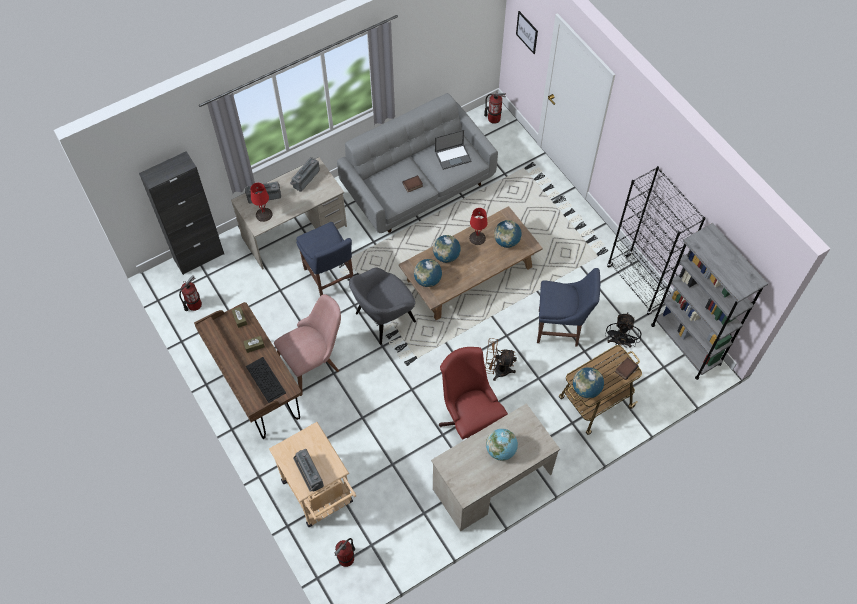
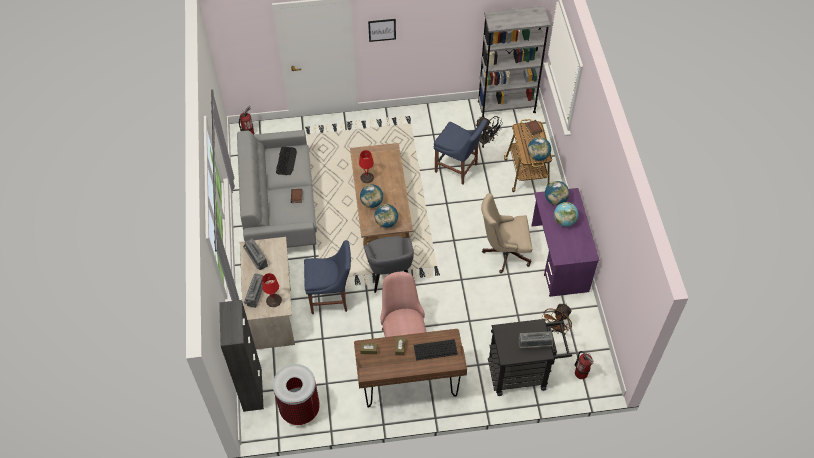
camera: 65 degrees left, 5 degrees down
fire extinguisher [179,275,202,311] -> trash can [273,364,320,425]
beige cart [269,422,356,527] -> black cart [488,319,572,396]
beige desk [431,403,560,531] -> purple desk [531,188,600,297]
laptop [435,130,472,170] -> keyboard [276,147,297,175]
red office chair [439,347,508,440] -> beige office chair [481,193,532,273]
brown fan [485,338,517,381] -> brown fan moved to [541,303,572,334]
globe [494,220,522,248] -> globe moved to [545,181,569,205]
picture [516,11,538,54] -> picture moved to [368,19,396,42]
blue chair [537,268,600,347] -> blue chair turned 90 degrees clockwise [434,119,487,185]
black bookcase [607,166,706,315] -> none

